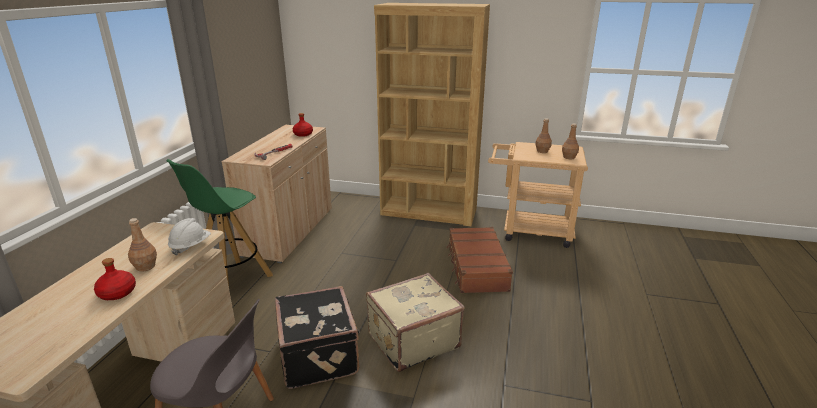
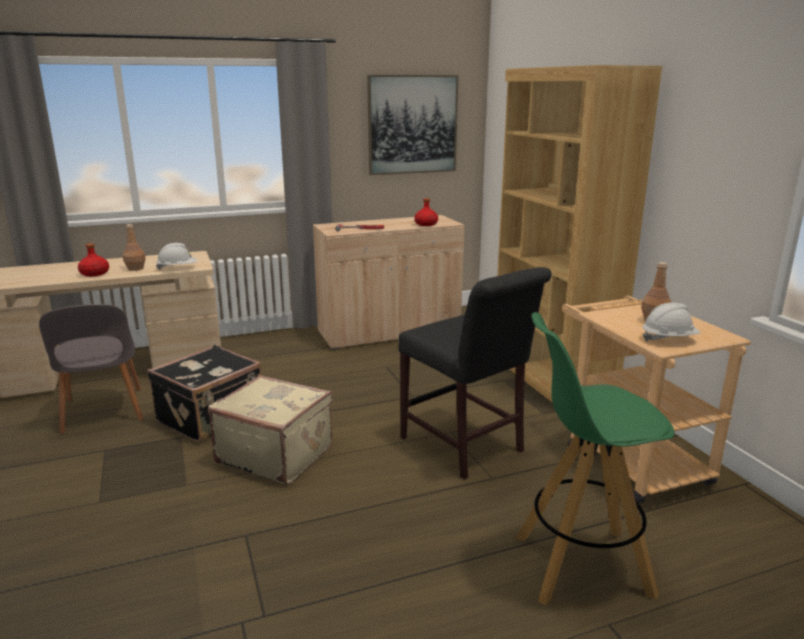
camera: 55 degrees right, 5 degrees down
green stool [167,159,273,286] -> green stool moved to [516,312,674,605]
brown suitcase [446,227,513,293] -> black chair [398,267,552,480]
brown bottle [562,123,579,159] -> white hard hat [643,303,701,342]
none -> picture [367,75,458,175]

